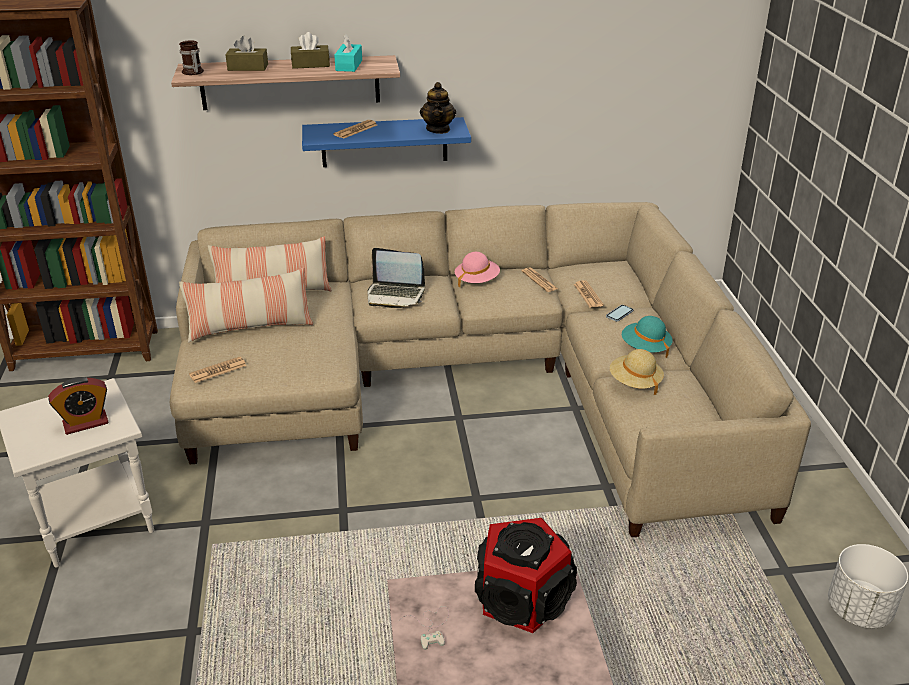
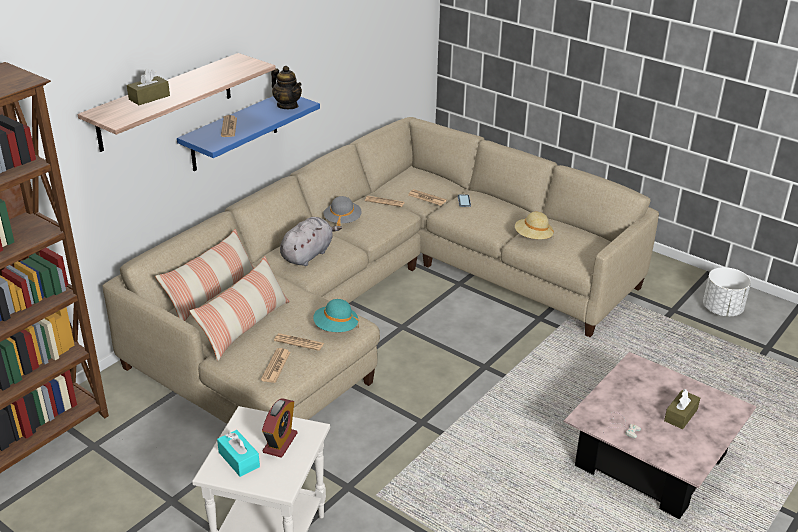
camera: 45 degrees left, 0 degrees up
mug [179,40,204,75] -> none
brown tissue box [291,32,330,69] -> brown tissue box moved to [664,389,700,429]
turquoise tissue box [334,33,362,72] -> turquoise tissue box moved to [217,430,260,477]
laptop [368,248,425,308] -> grey plush toy [280,217,342,266]
pink hat [454,252,500,288] -> grey hat [323,196,361,226]
speaker [475,518,577,633] -> none
turquoise hat [622,316,673,358] -> turquoise hat moved to [313,299,359,332]
none -> newspaper [274,333,324,351]

